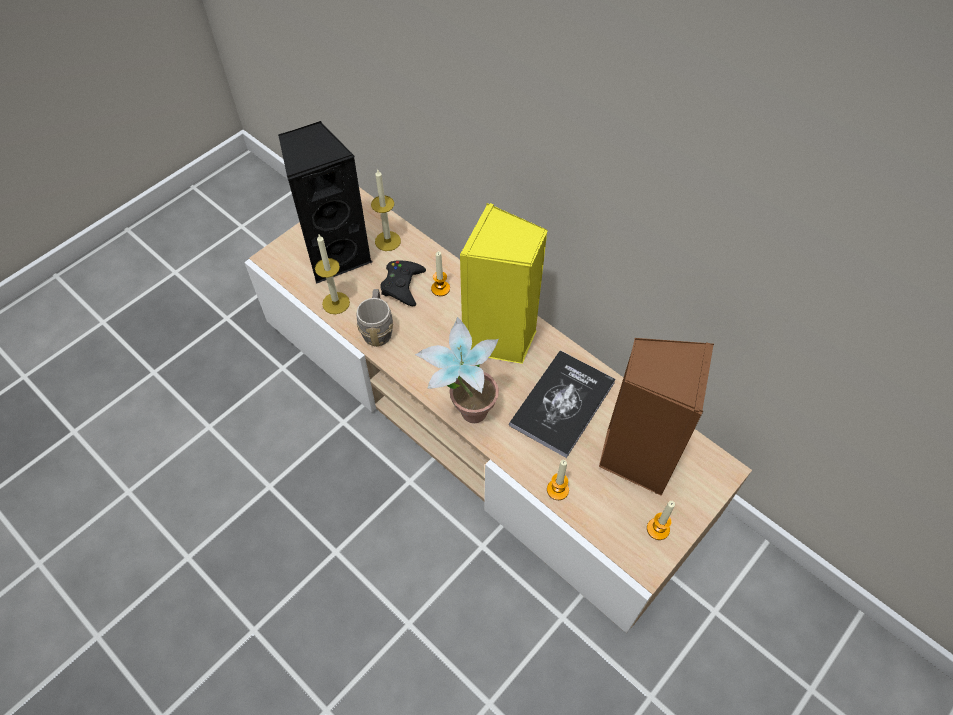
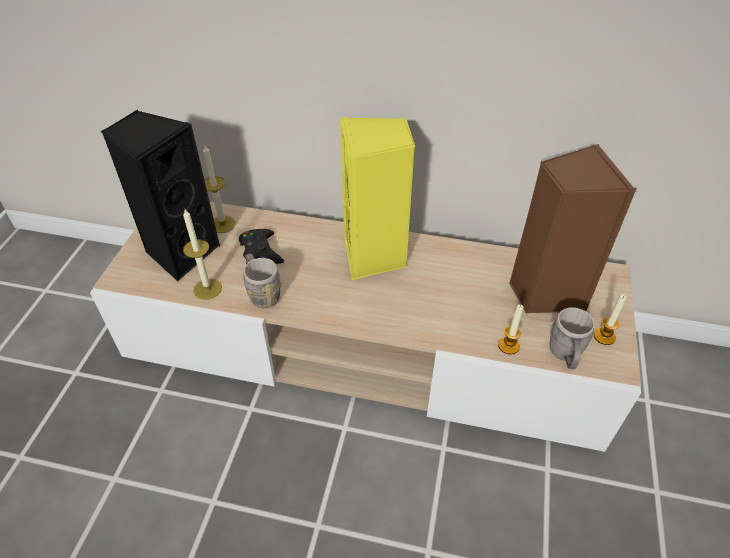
camera: 30 degrees left, 10 degrees down
potted plant [415,317,499,423] -> none
candle [431,251,450,296] -> none
book [509,351,615,458] -> none
none -> grey mug [549,307,595,369]

